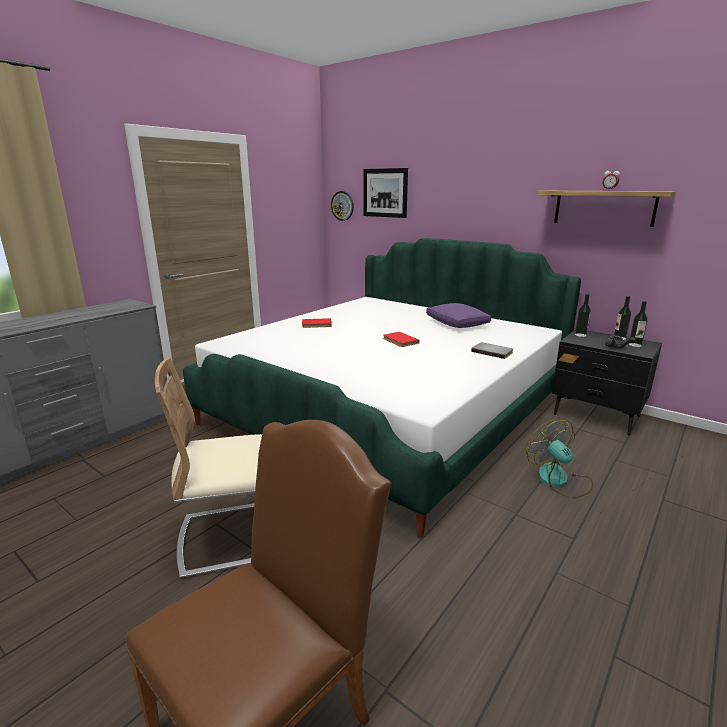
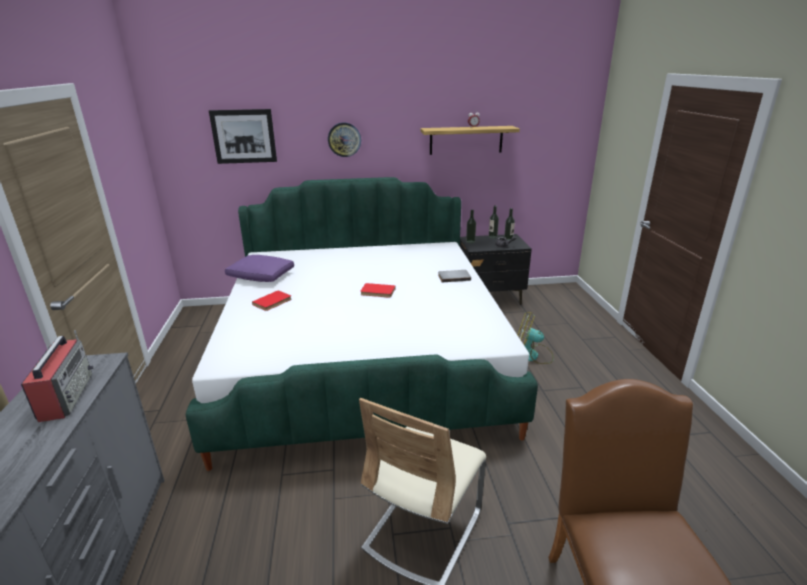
camera: 45 degrees left, 5 degrees up
wall clock [331,191,354,221] -> wall clock moved to [328,122,361,157]
purple pillow [426,303,491,328] -> purple pillow moved to [225,255,294,282]
none -> radio [21,330,93,422]

